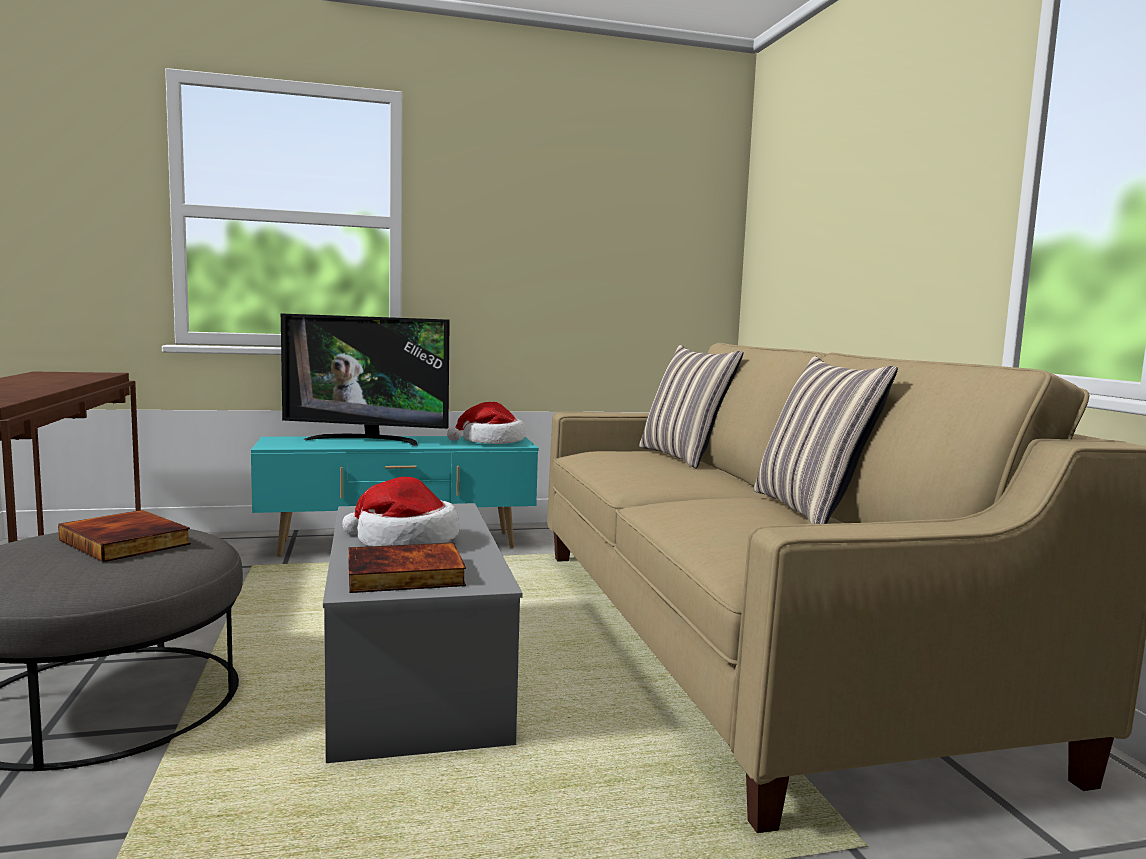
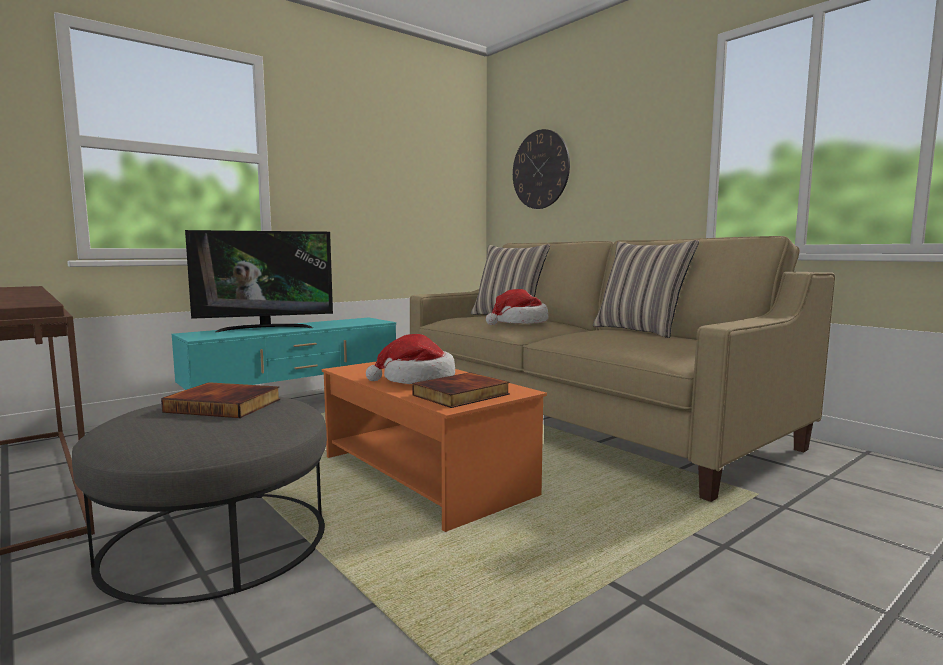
camera: 25 degrees left, 0 degrees up
grey coffee table [323,503,523,763] -> orange coffee table [322,361,547,532]
hat [447,402,525,444] -> hat moved to [486,289,548,325]
none -> wall clock [513,129,570,209]

